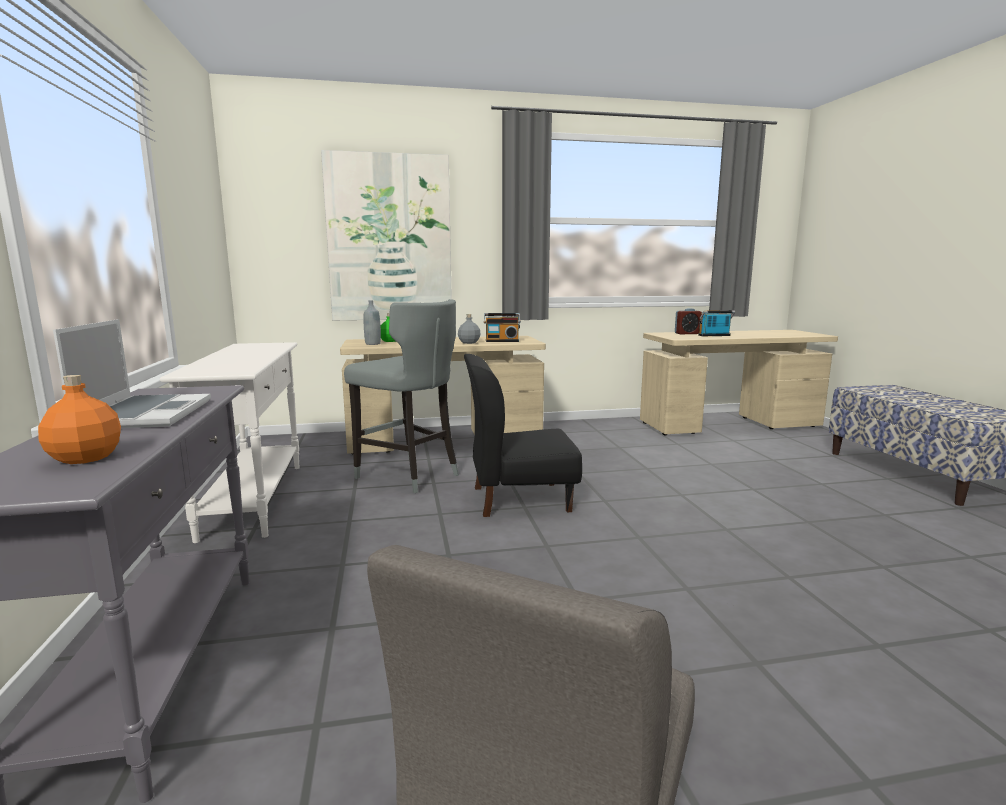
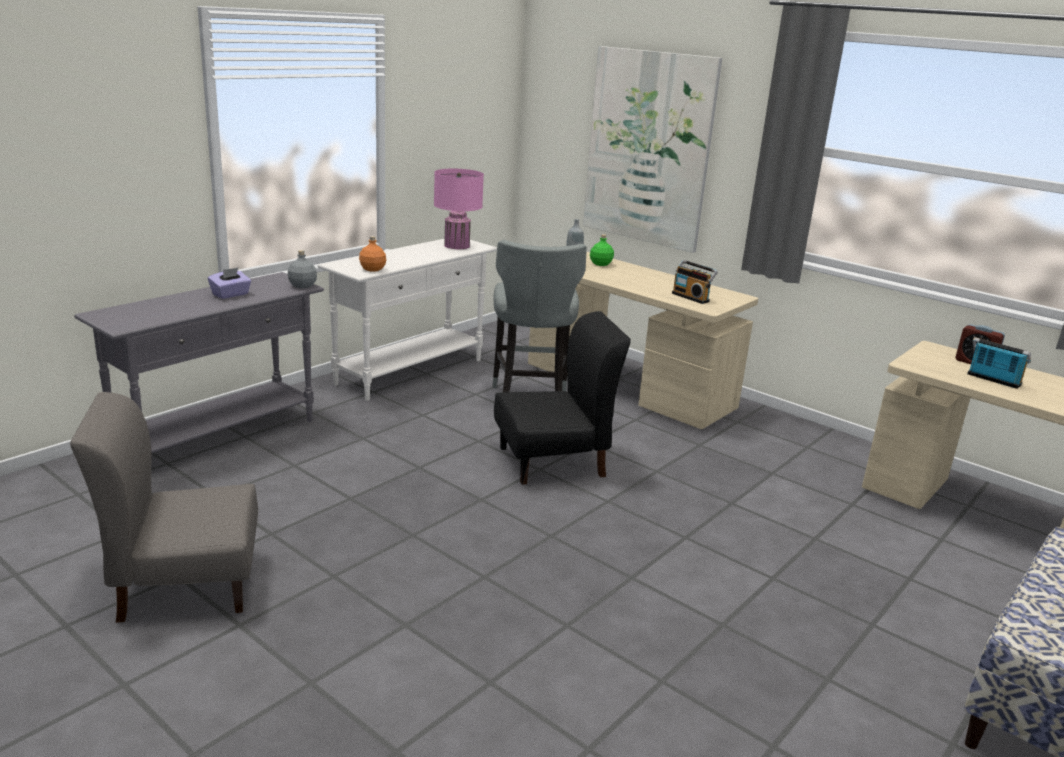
camera: 50 degrees right, 10 degrees up
orange bottle [38,375,121,464] -> orange bottle moved to [359,236,386,272]
laptop [53,319,211,428] -> purple tissue box [208,268,251,299]
grey bottle [458,314,480,344] -> grey bottle moved to [288,250,317,288]
black chair [464,354,582,517] -> black chair turned 120 degrees clockwise [494,311,631,485]
none -> pink table lamp [434,169,484,249]

